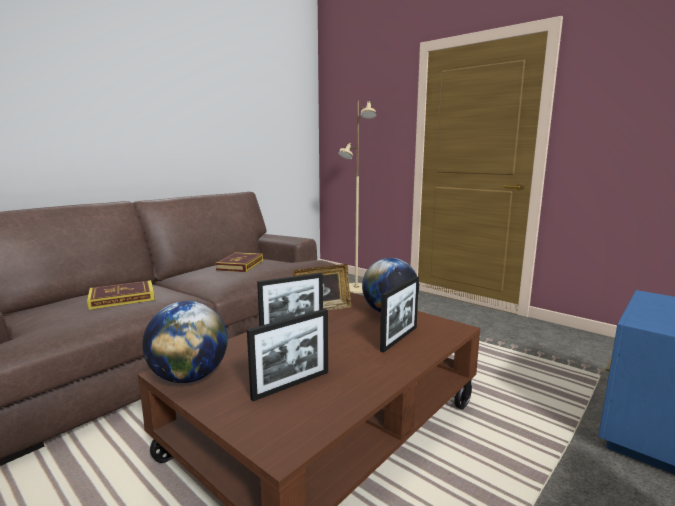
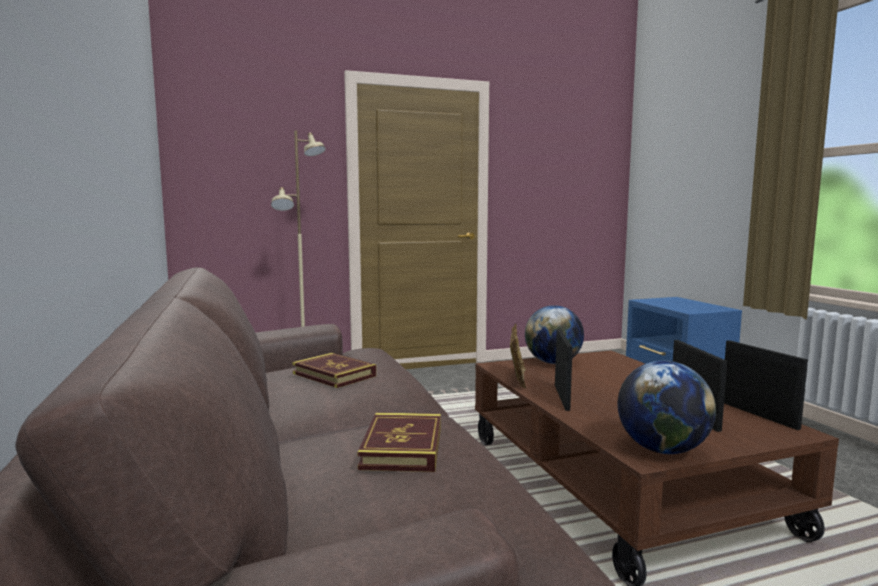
camera: 60 degrees left, 5 degrees down
picture frame [380,276,419,353] -> picture frame moved to [724,340,808,430]

